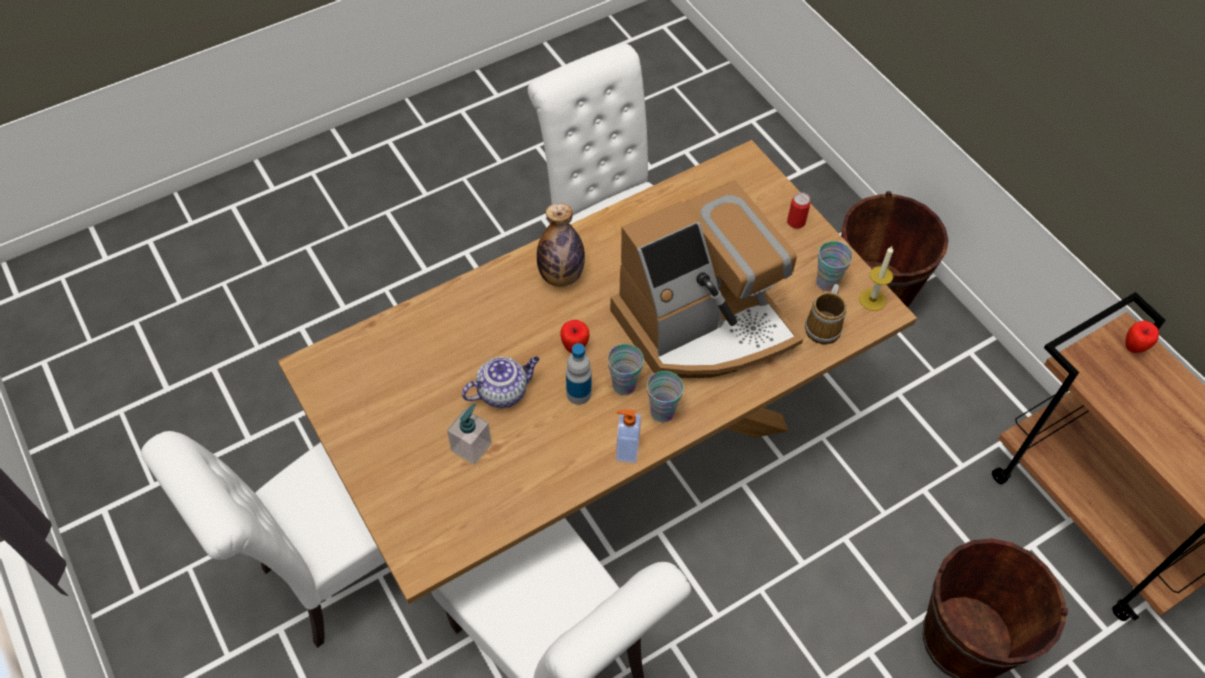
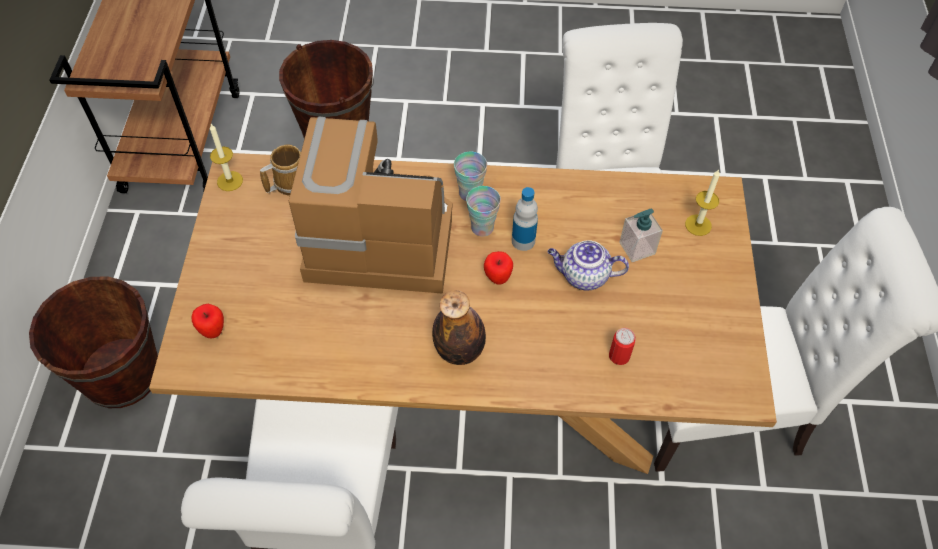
camera: 145 degrees left, 0 degrees up
soap dispenser [616,410,641,463] -> none
can [787,192,811,229] -> can moved to [609,328,636,365]
cup [816,241,853,291] -> none
apple [1125,321,1159,353] -> apple moved to [191,304,224,339]
none -> candle [685,169,720,236]

